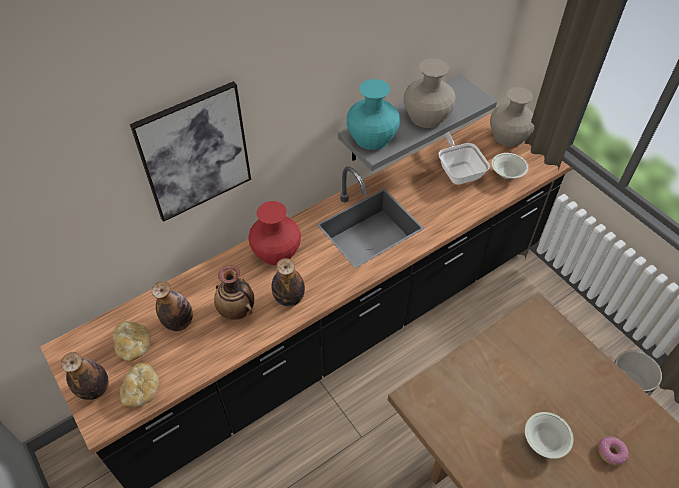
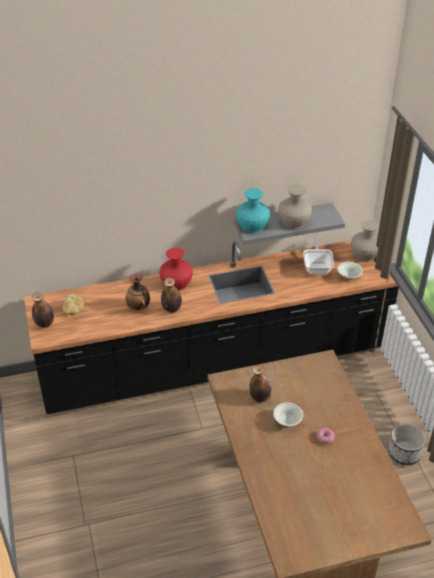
camera: 20 degrees right, 10 degrees down
bread [120,363,160,407] -> none
picture [130,81,251,222] -> none
bottle [152,281,193,331] -> bottle moved to [249,365,272,402]

